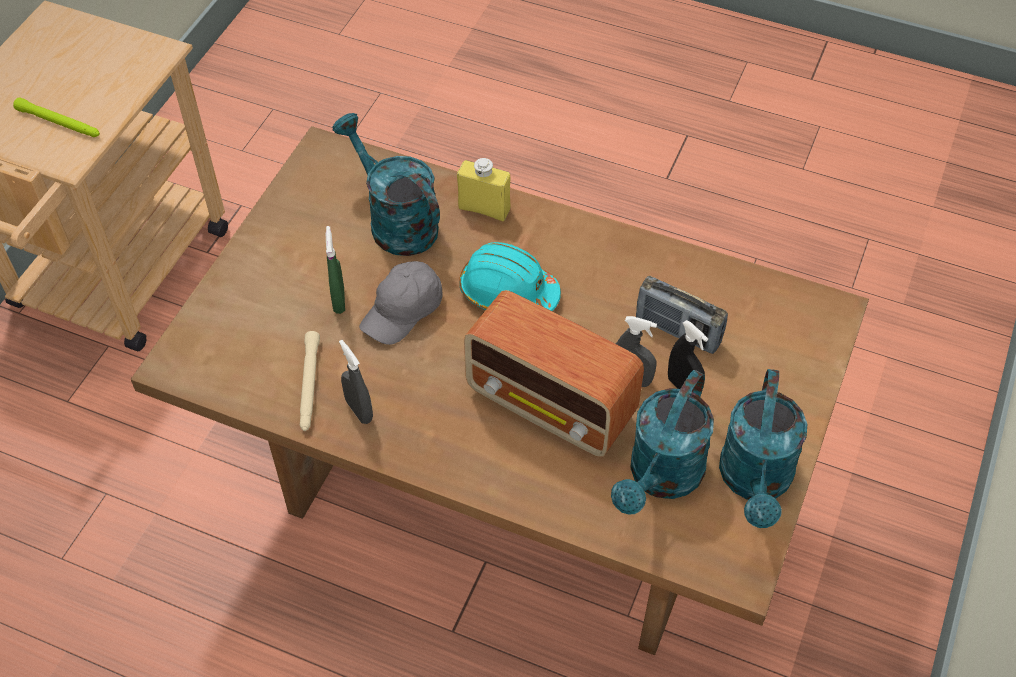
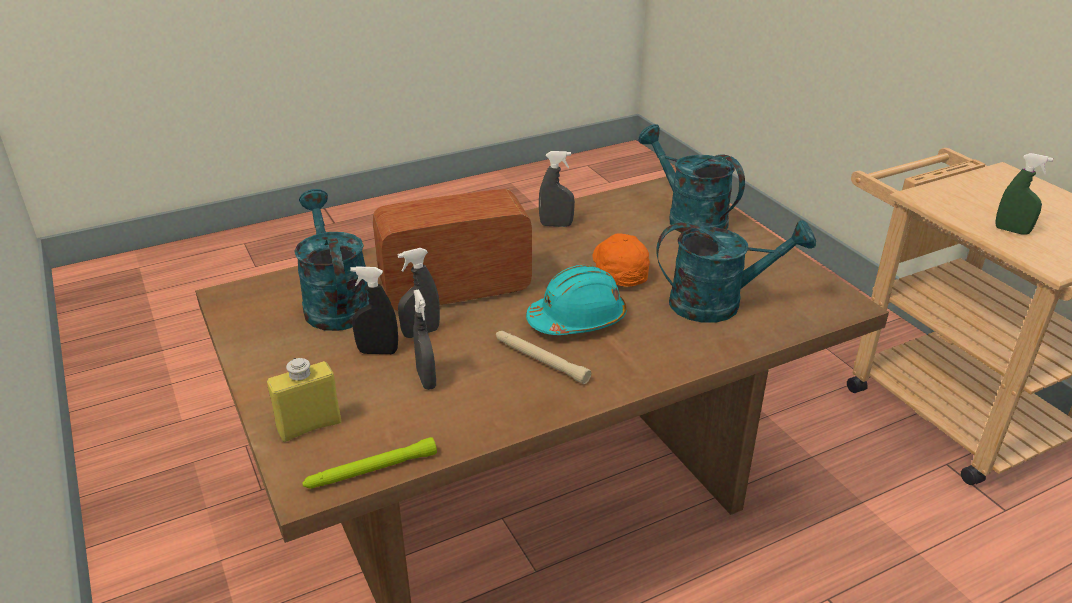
camera: 130 degrees right, 20 degrees down
green flashlight [13,97,100,137] -> green flashlight moved to [302,437,437,489]
beige flashlight [300,331,320,431] -> beige flashlight moved to [496,331,591,384]
green spray bottle [326,226,345,314] -> green spray bottle moved to [995,153,1053,235]
grey cap [359,261,443,345] -> orange cap [593,233,650,287]
yellow bottle [457,158,510,221] -> yellow bottle moved to [267,358,341,442]
radio [636,276,728,354] -> grey spray bottle [413,289,436,390]
turquoise watering can [719,369,807,528] -> turquoise watering can moved to [638,124,745,233]

